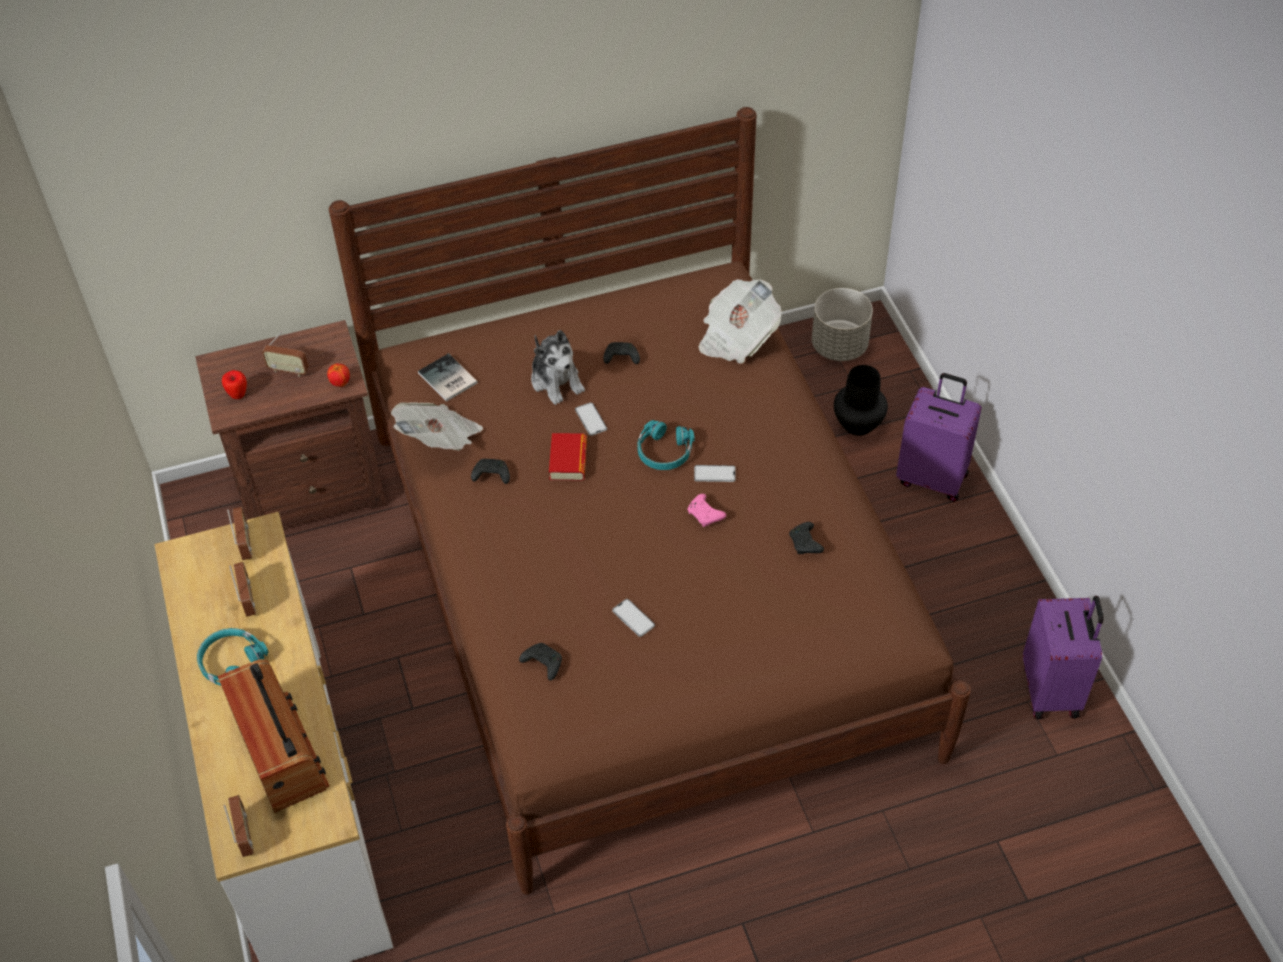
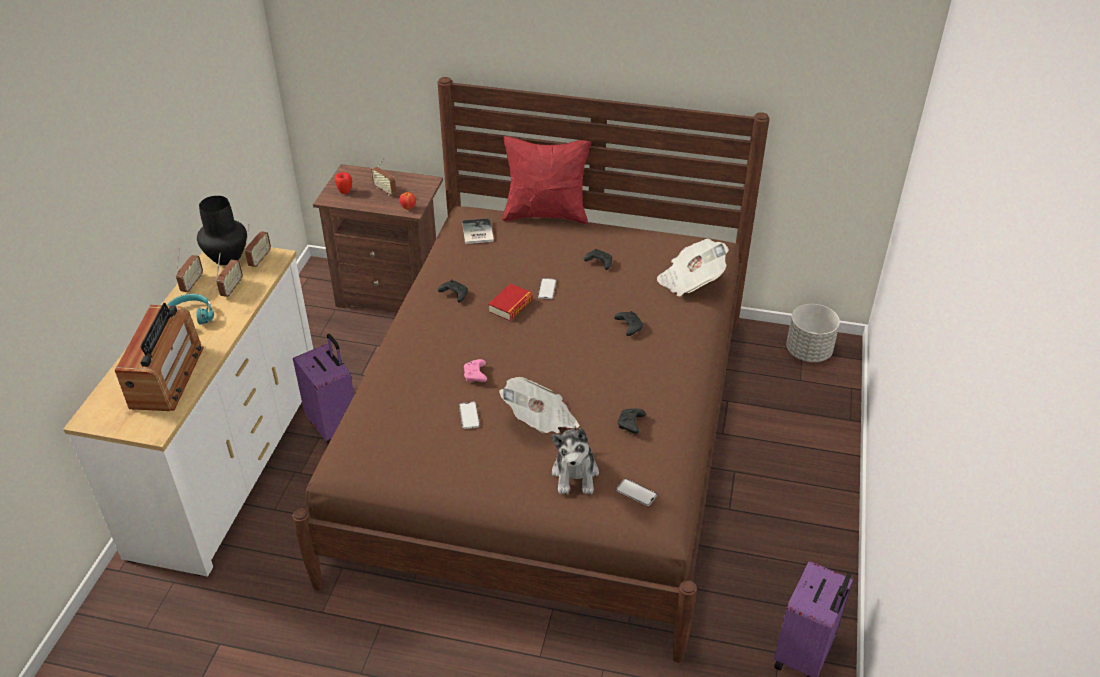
camera: 30 degrees right, 10 degrees down
radio [224,795,254,857] -> radio moved to [176,248,203,292]
newspaper [391,402,483,450] -> newspaper moved to [499,377,580,434]
black game controller [519,643,562,680] -> black game controller moved to [614,311,643,336]
plush toy [531,330,585,405] -> plush toy moved to [551,426,599,494]
turquoise headphones [638,420,694,470] -> none
pink game controller [687,494,726,527] -> pink game controller moved to [464,359,487,382]
phone [694,465,736,482] -> phone moved to [616,479,657,506]
black vase [834,365,888,436] -> black vase moved to [197,196,247,265]
purple suitcase [896,373,982,502] -> purple suitcase moved to [293,334,354,445]
none -> red pillow [502,136,592,224]

